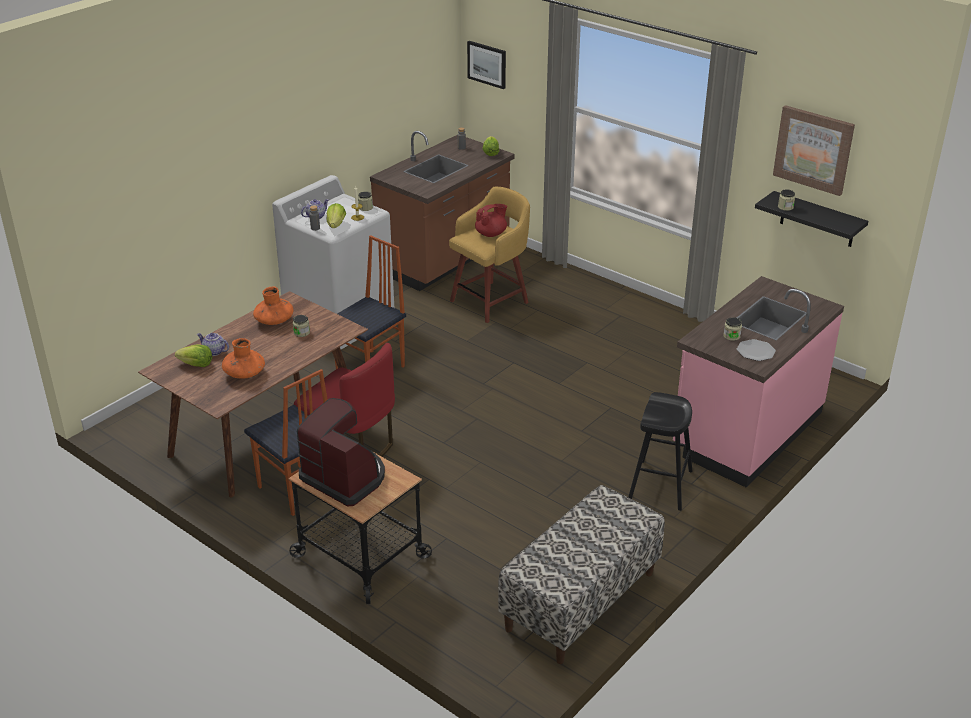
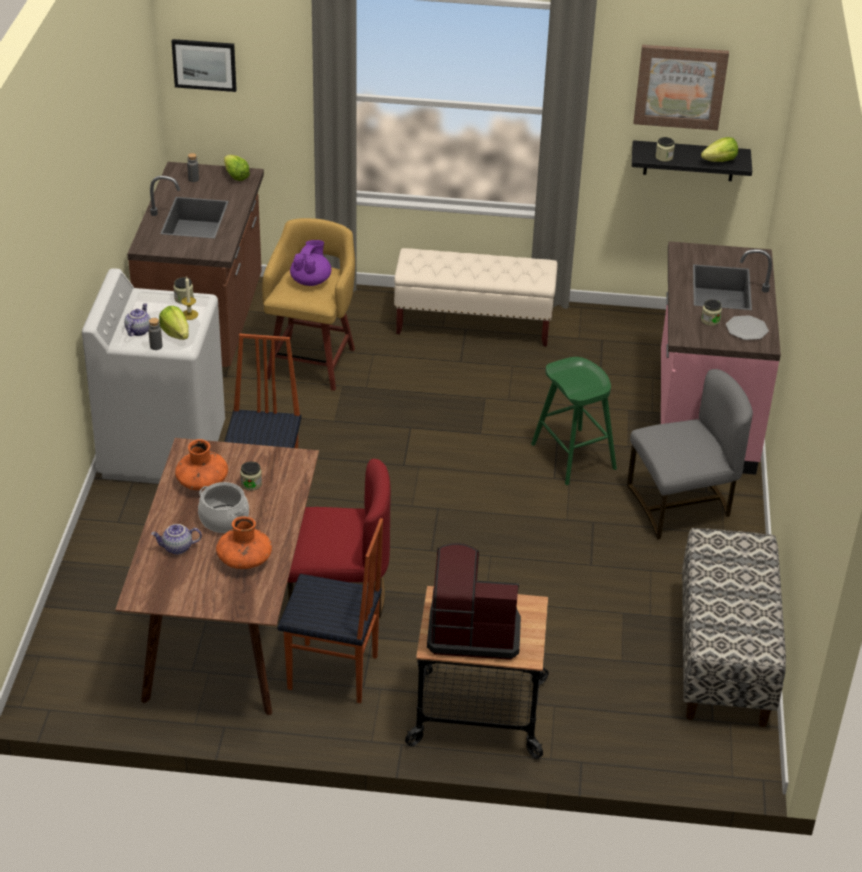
camera: 35 degrees left, 5 degrees up
lettuce [175,344,212,367] -> lettuce moved to [701,137,738,162]
red teapot [475,204,507,237] -> purple teapot [290,240,331,286]
black stool [628,392,692,511] -> grey chair [627,369,753,539]
none -> cooking pot [198,482,249,533]
none -> beige bench [394,248,558,346]
none -> green stool [531,357,617,485]

